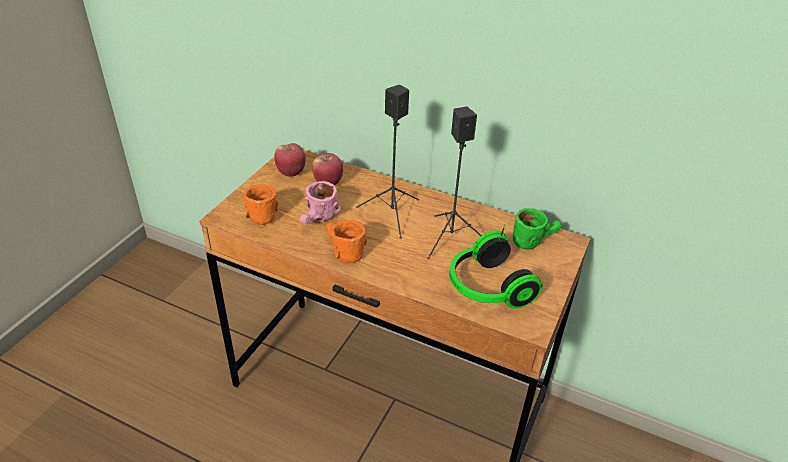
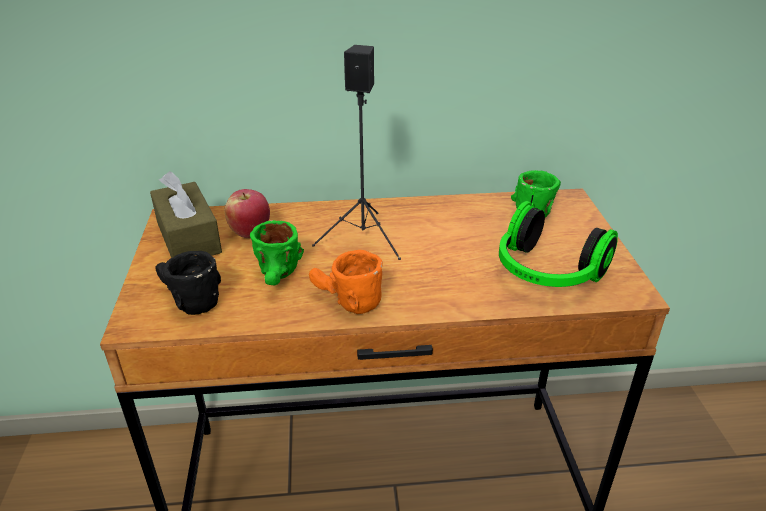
camera: 30 degrees left, 5 degrees down
orange mug [243,184,280,225] -> black mug [155,251,221,315]
apple [274,143,306,176] -> brown tissue box [150,171,222,258]
pink mug [300,181,341,224] -> green mug [250,220,304,286]
black speaker [427,106,482,259] -> none

